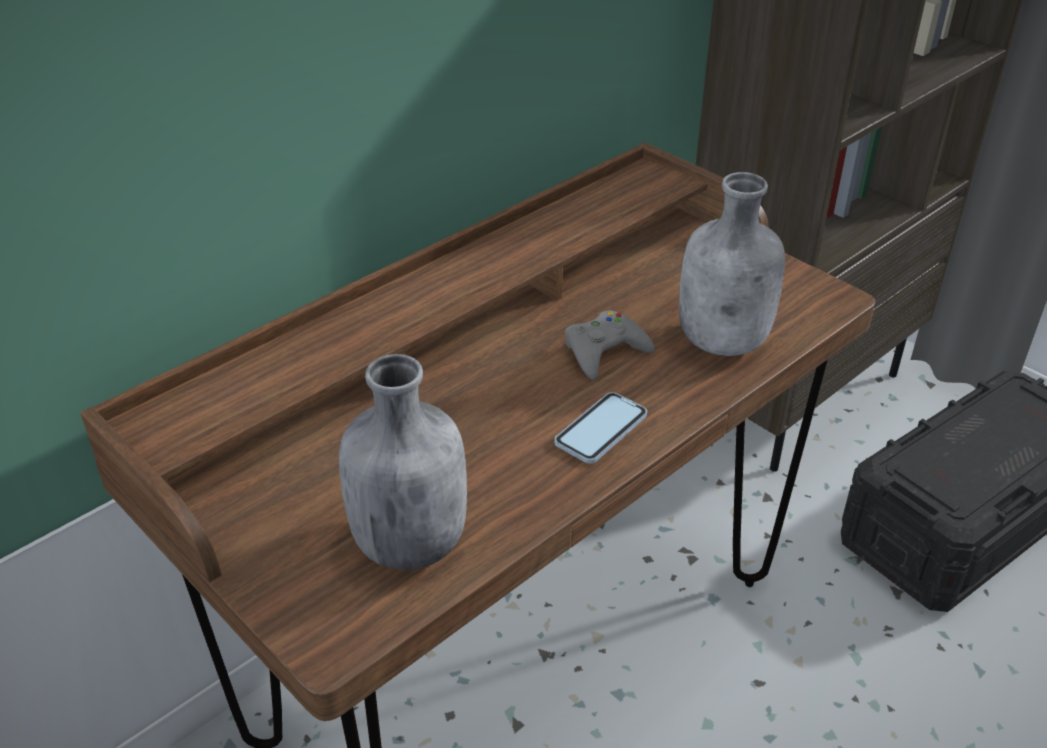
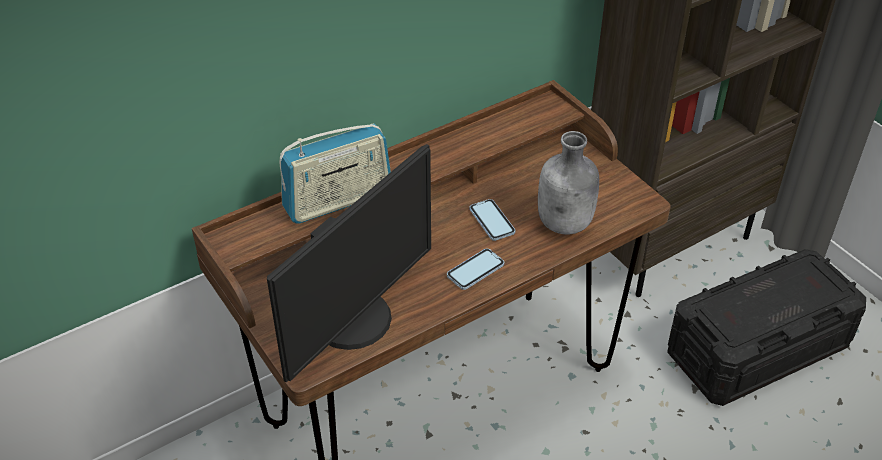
camera: 10 degrees right, 5 degrees up
grey bottle [339,354,467,570] -> monitor [267,144,431,382]
grey game controller [565,310,655,380] -> phone [469,199,515,241]
none -> radio [279,123,391,223]

